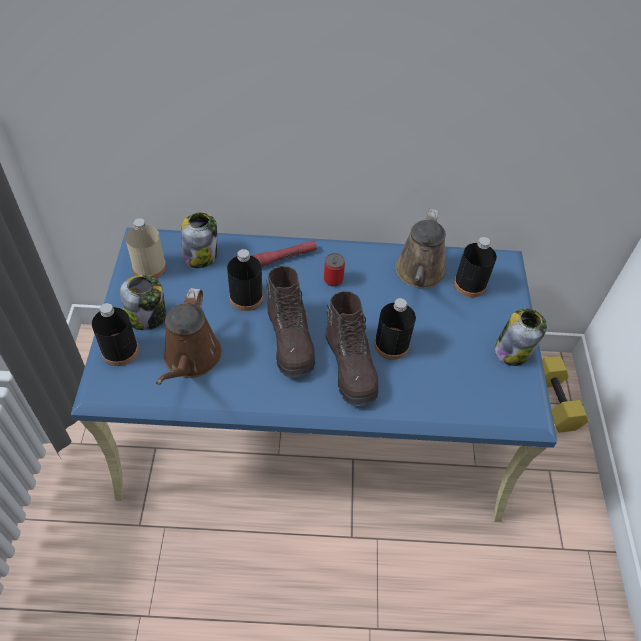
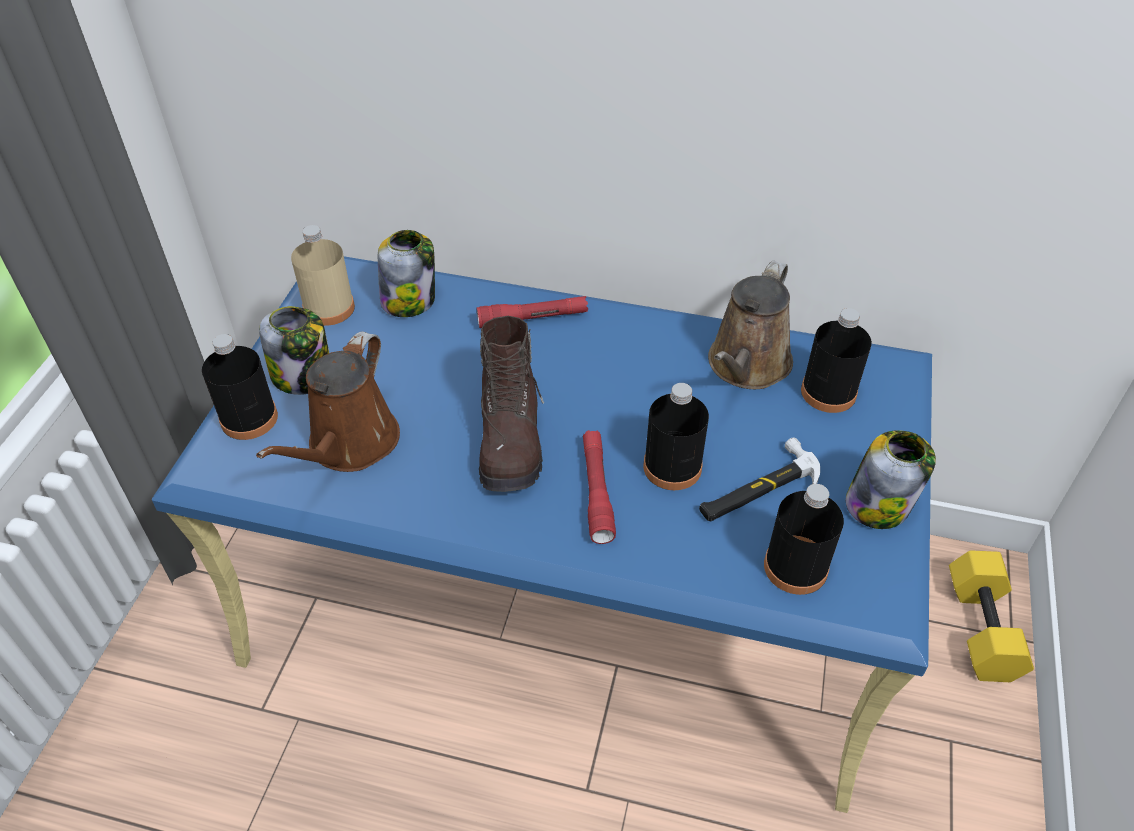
camera: 15 degrees right, 5 degrees down
black bottle [227,249,263,311] -> black bottle moved to [764,484,844,595]
can [324,253,345,287] -> none
brown boot [326,291,379,406] -> red flashlight [583,430,616,544]
none -> hammer [699,438,820,522]

